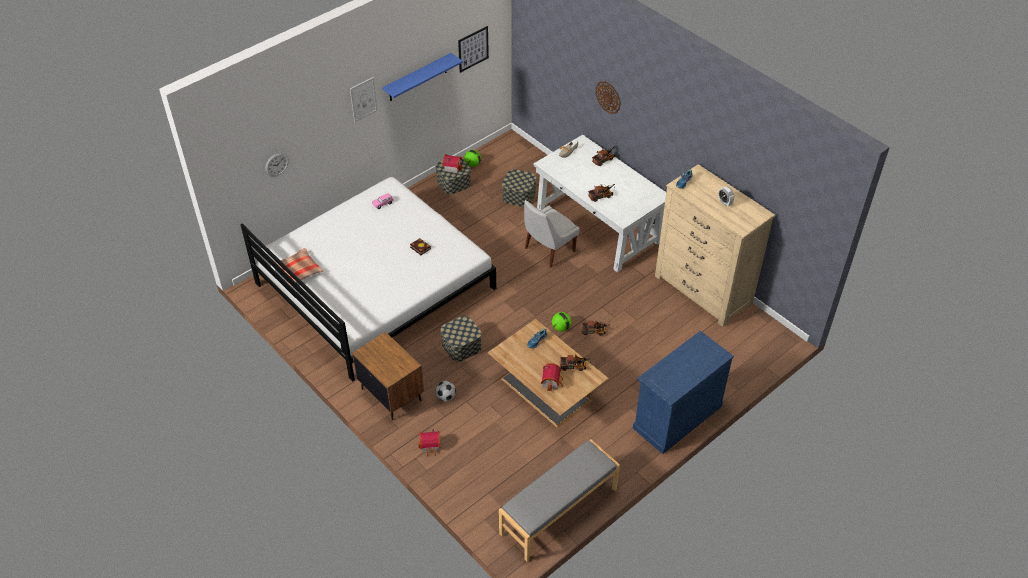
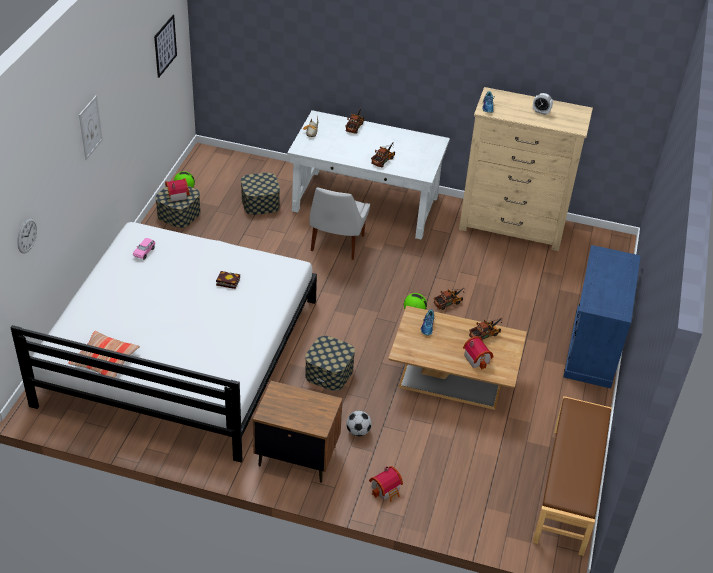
camera: 35 degrees left, 5 degrees down
blue shelf [382,53,463,101] -> none
grey bench [499,439,620,562] -> brown bench [533,396,612,556]
wall clock [595,81,621,114] -> none

